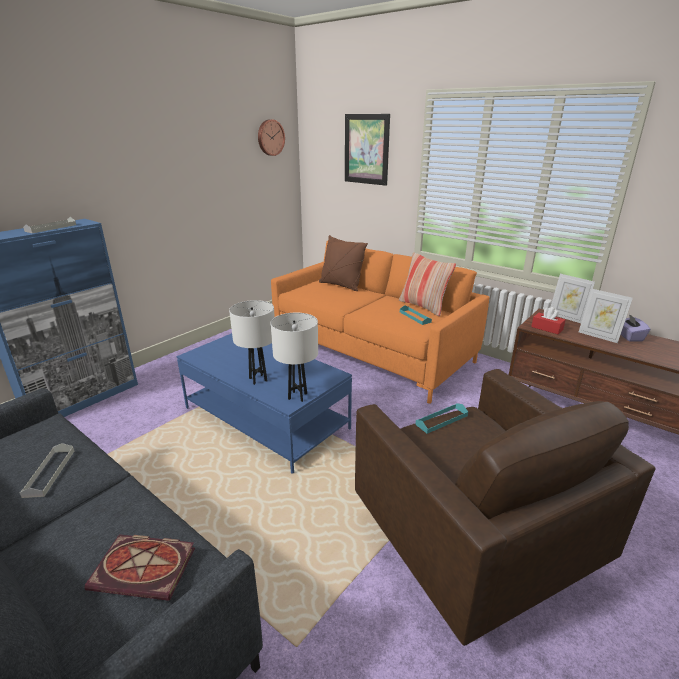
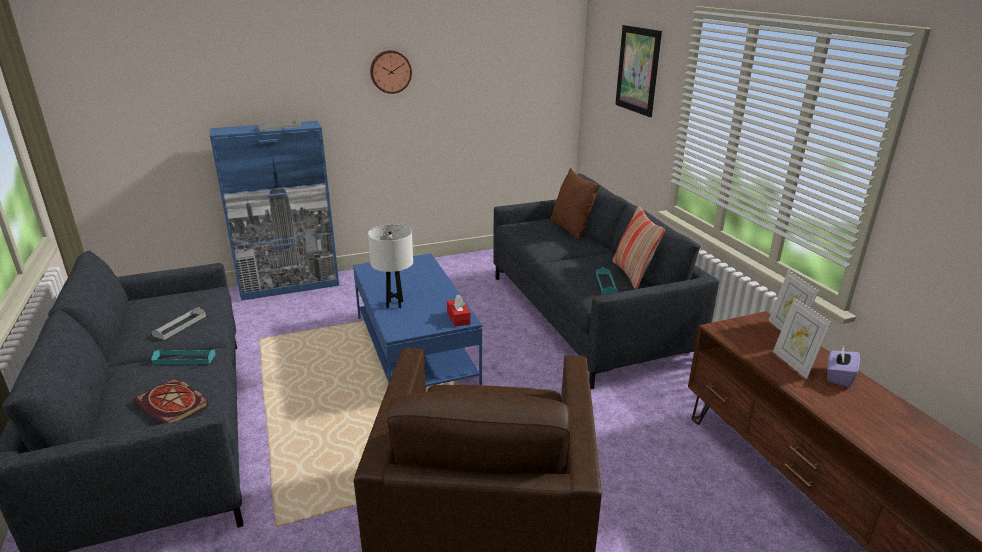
camera: 30 degrees right, 0 degrees up
wall clock [258,119,285,156] -> wall clock moved to [370,50,412,94]
white table lamp [270,313,318,402] -> none
orange sofa [271,241,490,404] -> grey sofa [493,173,719,389]
turquoise tray [415,403,468,434] -> turquoise tray moved to [151,349,216,365]
red tissue box [531,307,565,334] -> red tissue box moved to [447,294,471,327]

